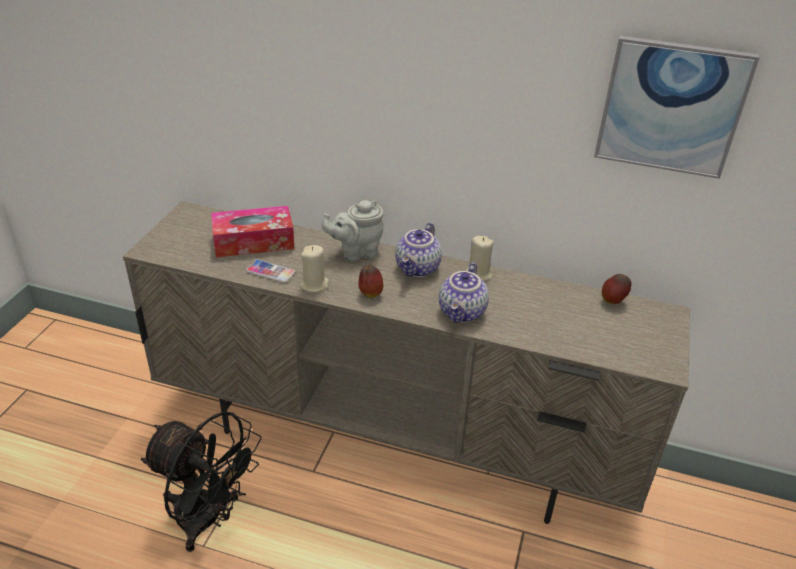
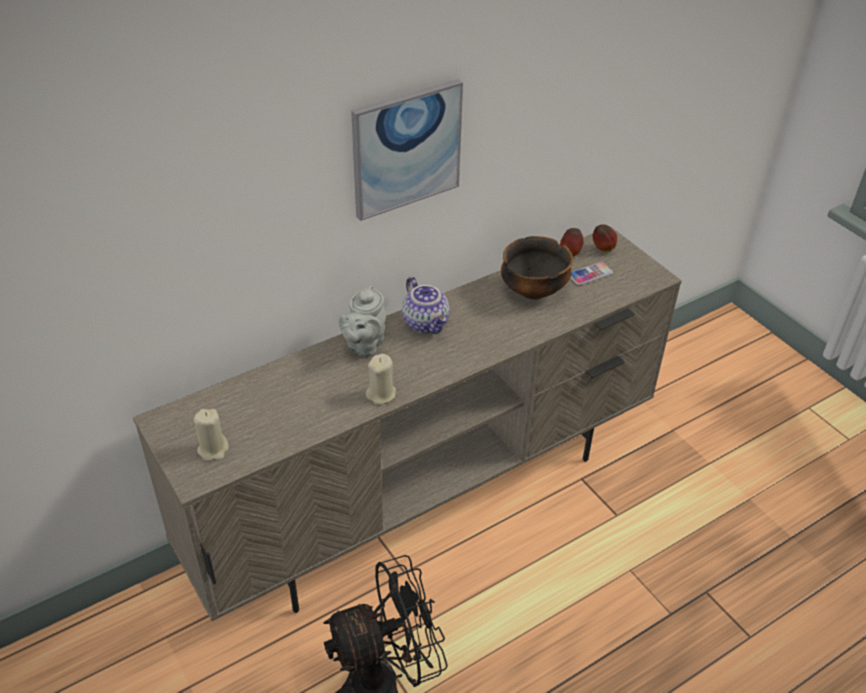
camera: 50 degrees left, 5 degrees up
tissue box [211,206,294,257] -> none
phone [246,259,295,283] -> phone moved to [570,262,613,285]
apple [358,265,383,298] -> apple moved to [593,224,617,252]
teapot [439,262,489,323] -> none
beige candle [466,236,494,281] -> beige candle moved to [194,409,229,461]
picture [594,36,760,179] -> picture moved to [351,79,463,221]
none -> bowl [501,236,573,300]

